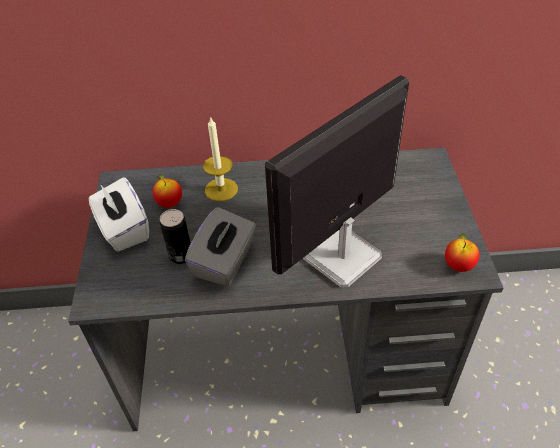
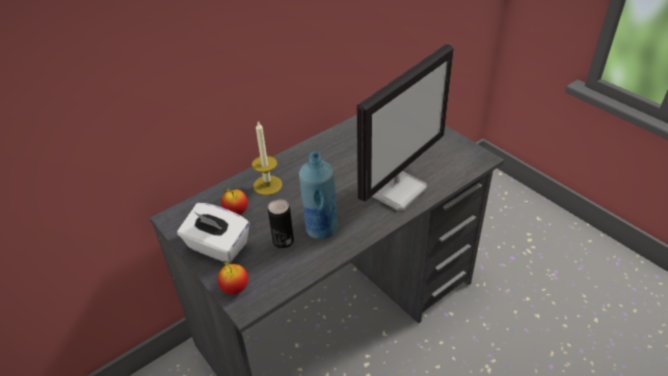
camera: 35 degrees left, 5 degrees down
grey tissue box [185,207,256,286] -> blue bottle [299,152,338,239]
monitor [265,75,409,287] -> monitor turned 150 degrees counterclockwise [357,44,454,211]
apple [445,233,479,272] -> apple moved to [218,261,248,294]

